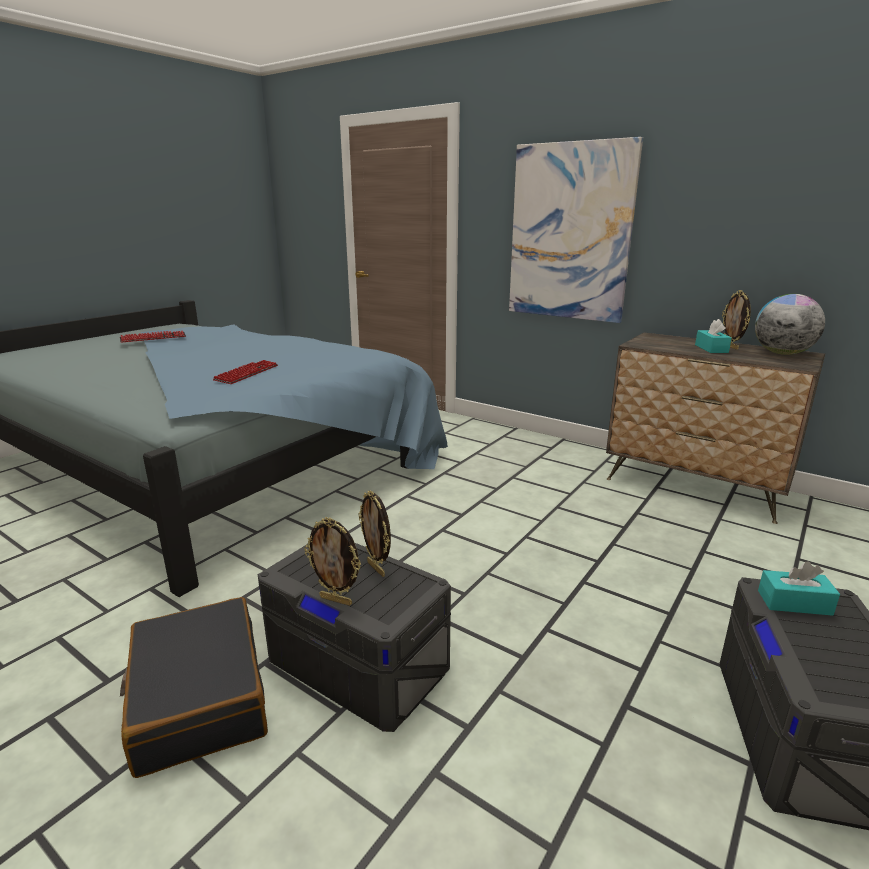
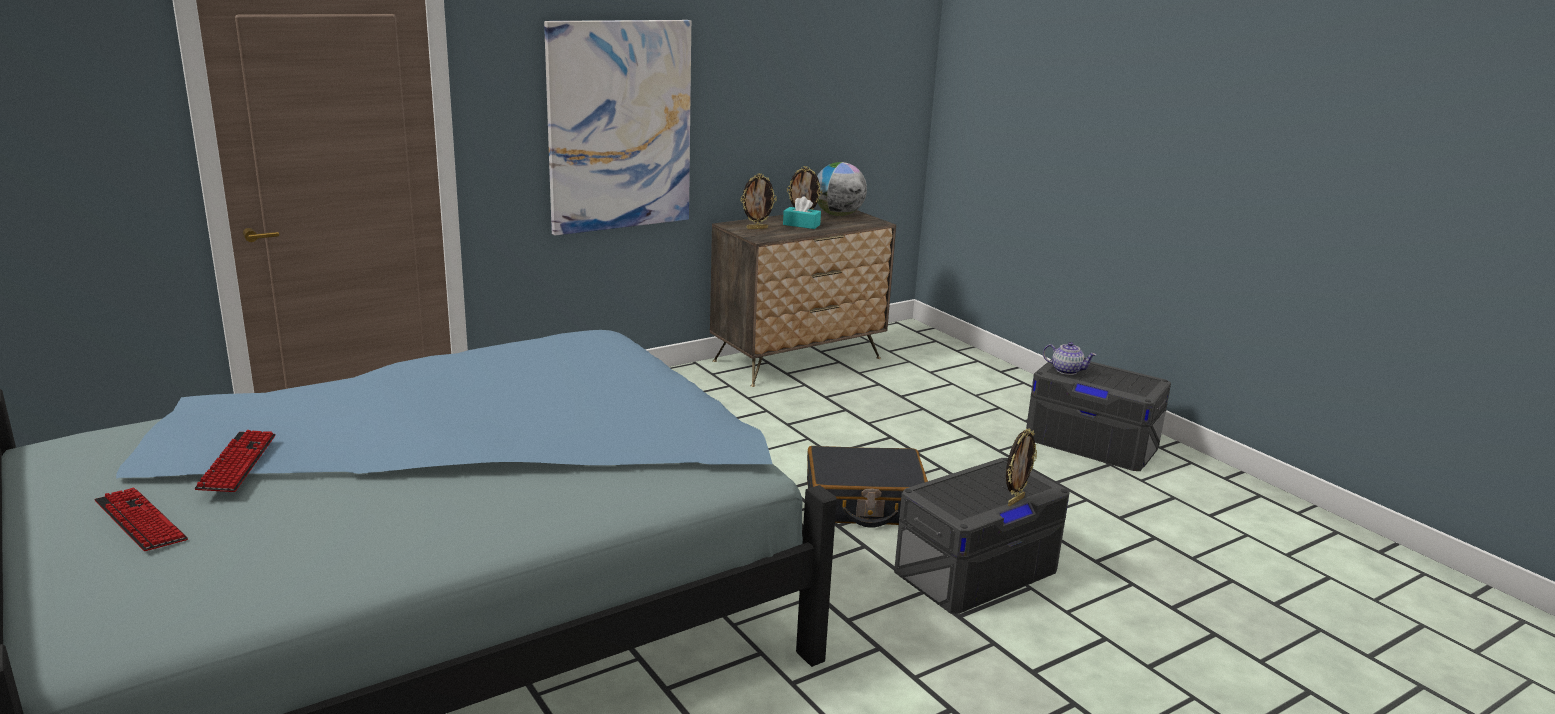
camera: 70 degrees left, 0 degrees up
black suitcase [120,597,268,778] -> black suitcase moved to [807,446,928,527]
keyboard [212,360,278,384] -> keyboard moved to [94,488,188,551]
picture frame [358,491,391,577] -> picture frame moved to [741,173,777,229]
turquoise tissue box [758,561,840,616] -> teapot [1043,342,1096,375]

